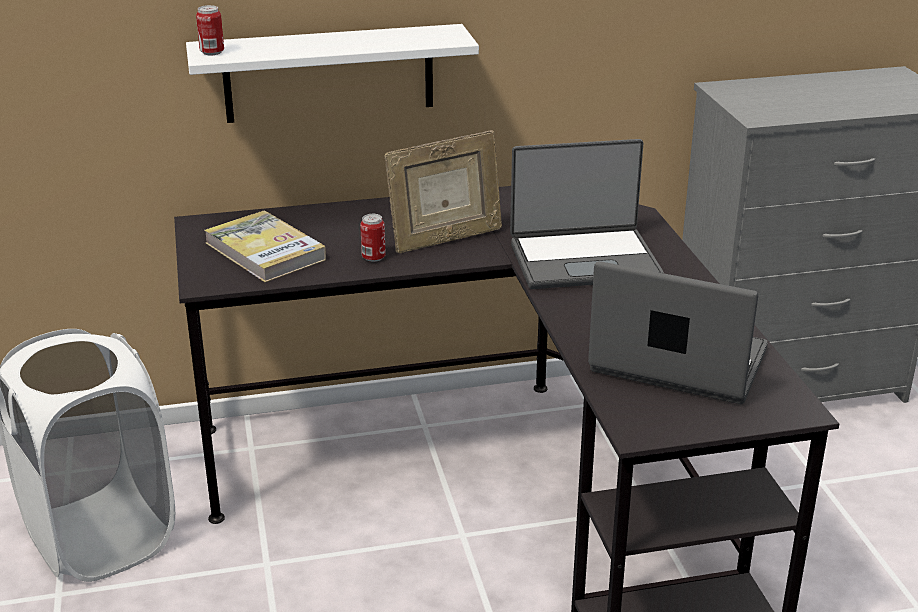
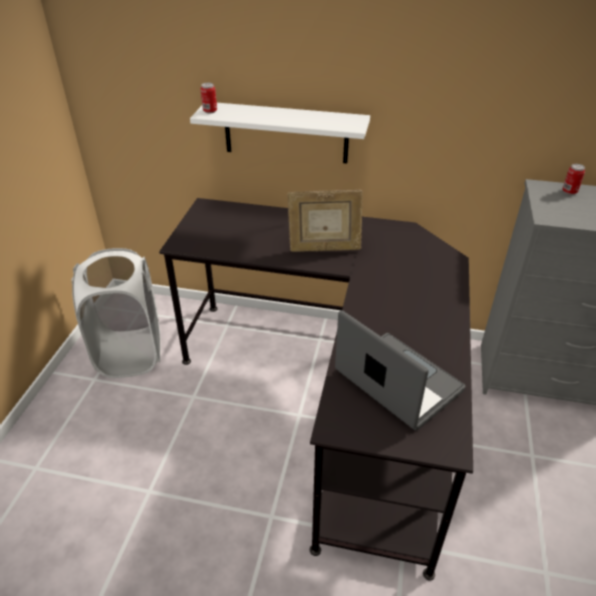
camera: 25 degrees right, 10 degrees up
book [204,211,326,282] -> none
can [360,214,386,262] -> can moved to [562,164,585,195]
laptop [510,139,664,289] -> none

